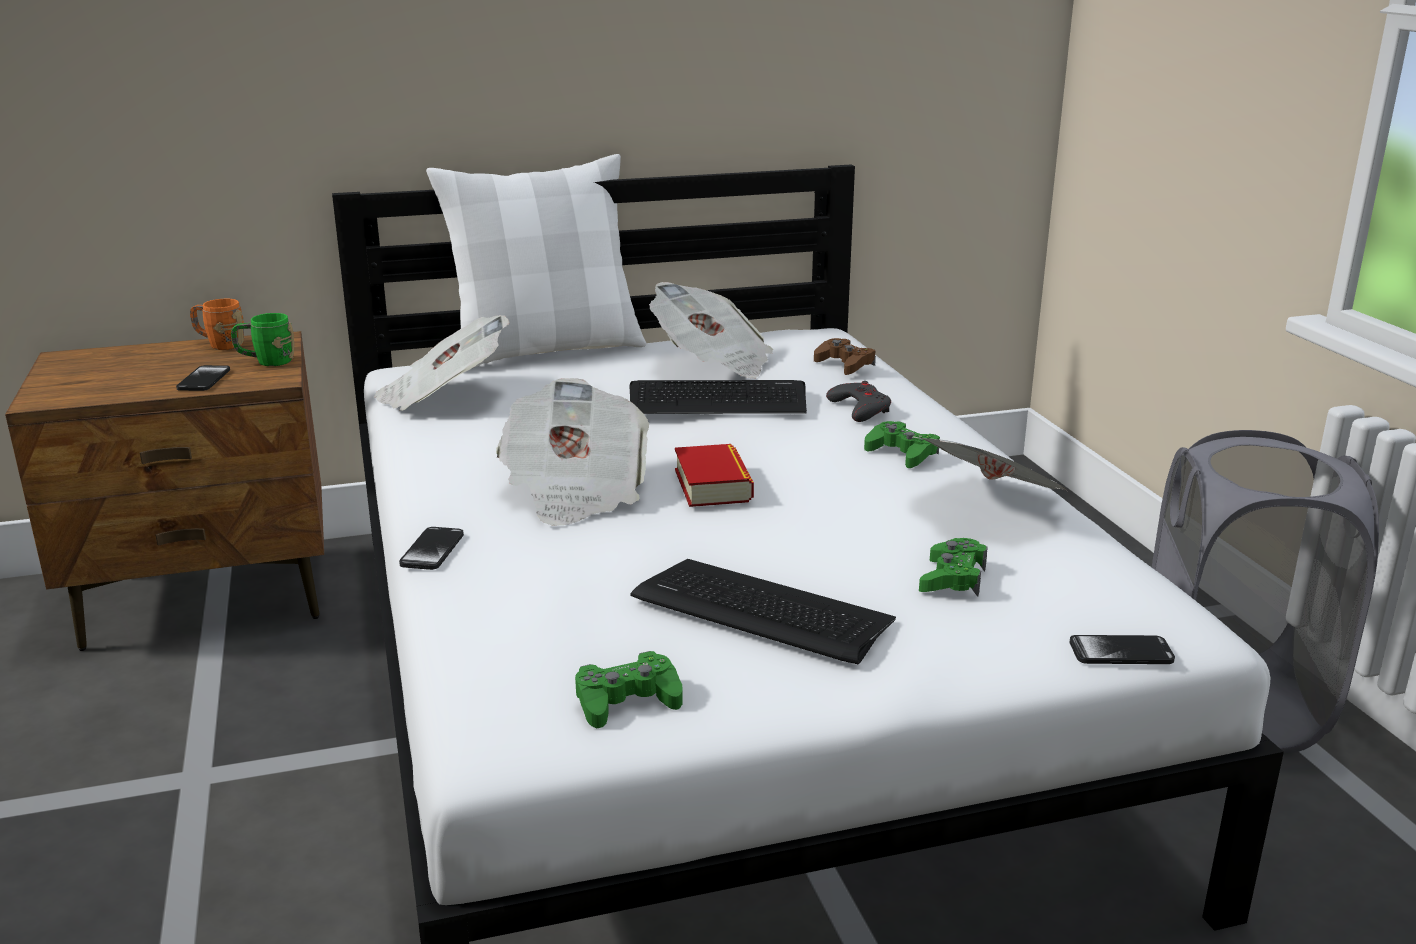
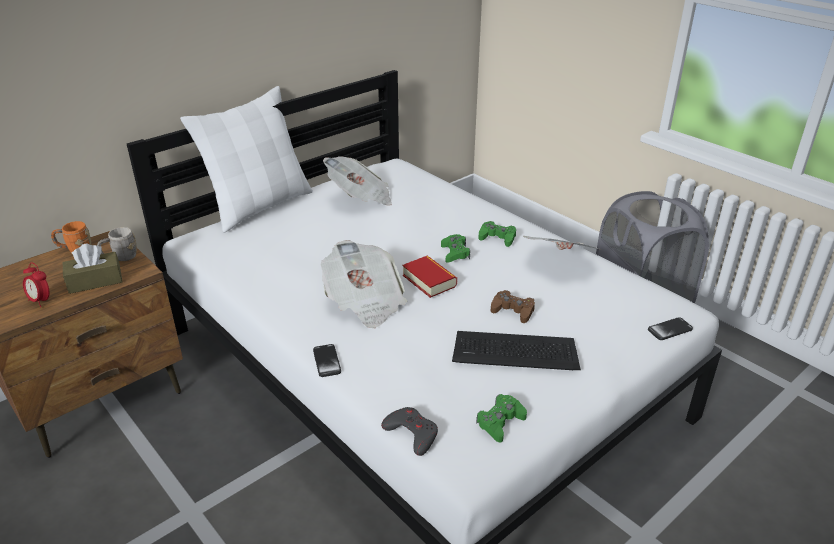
camera: 25 degrees left, 10 degrees up
phone [176,365,230,391] -> brown tissue box [63,243,122,294]
green mug [231,313,294,366] -> grey mug [97,227,137,261]
newspaper [374,315,509,411] -> none
keyboard [630,380,807,414] -> none
brown game controller [814,338,876,375] -> brown game controller moved to [491,290,535,323]
grey game controller [826,381,891,422] -> grey game controller moved to [381,407,438,456]
green game controller [919,538,988,597] -> green game controller moved to [441,234,470,263]
none -> alarm clock [23,262,50,307]

